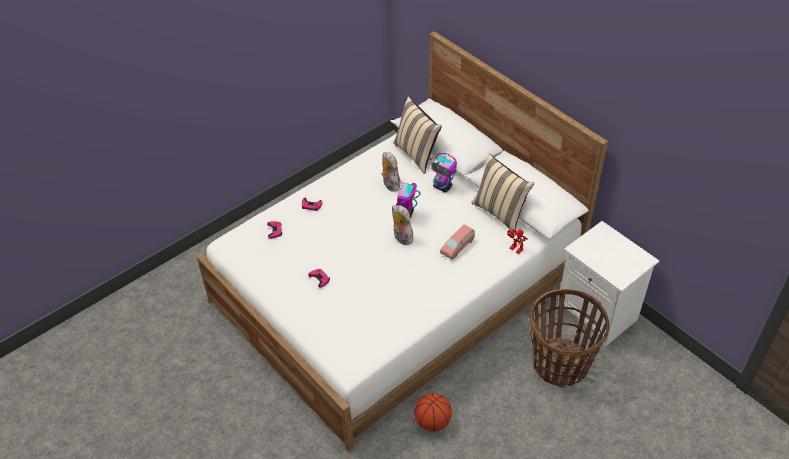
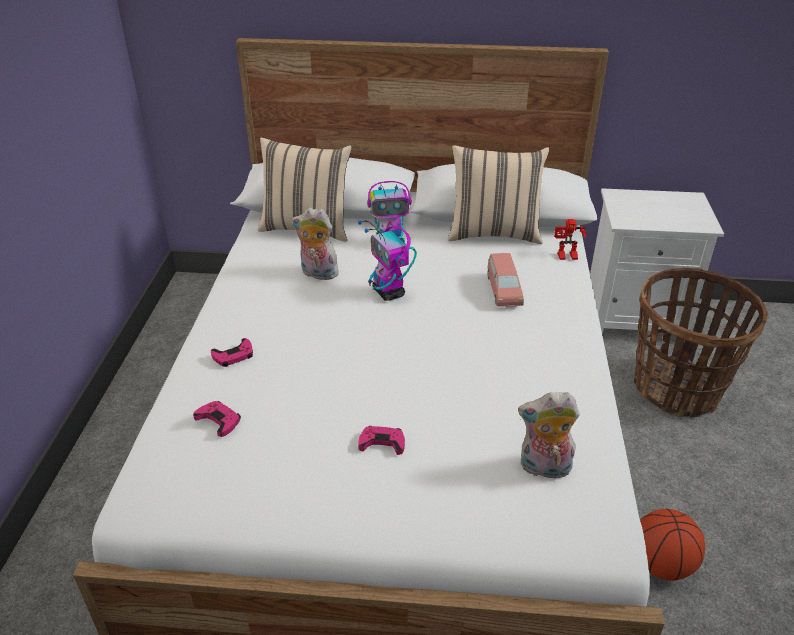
camera: 45 degrees left, 10 degrees down
plush toy [392,205,413,245] -> plush toy moved to [518,392,580,479]

